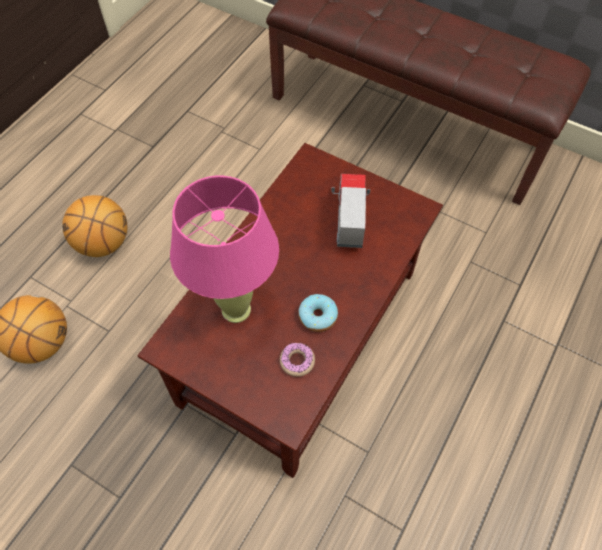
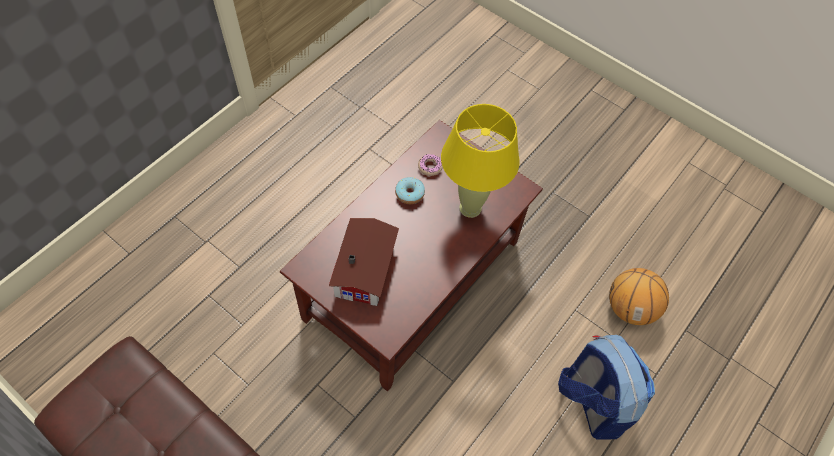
camera: 175 degrees left, 0 degrees up
basketball [62,195,127,257] -> backpack [558,335,655,440]
pink table lamp [170,176,279,323] -> yellow table lamp [441,104,520,218]
toy truck [331,174,370,248] -> toy house [329,218,399,306]

